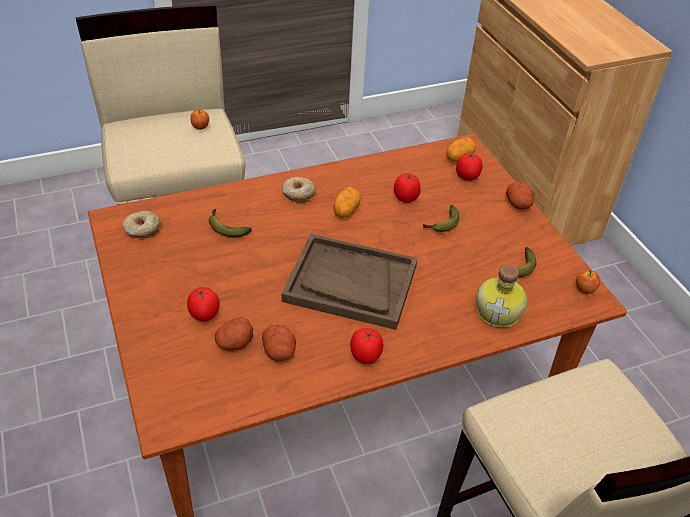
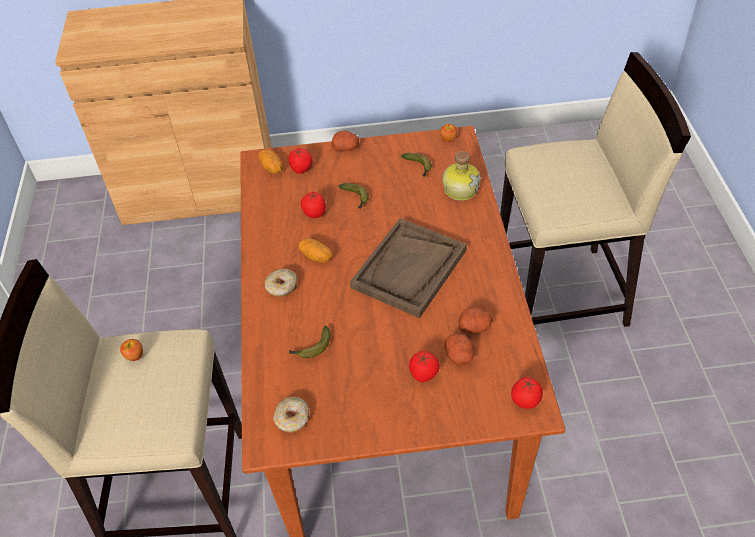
camera: 70 degrees left, 5 degrees up
tomato [350,328,383,364] -> tomato moved to [511,377,543,409]

